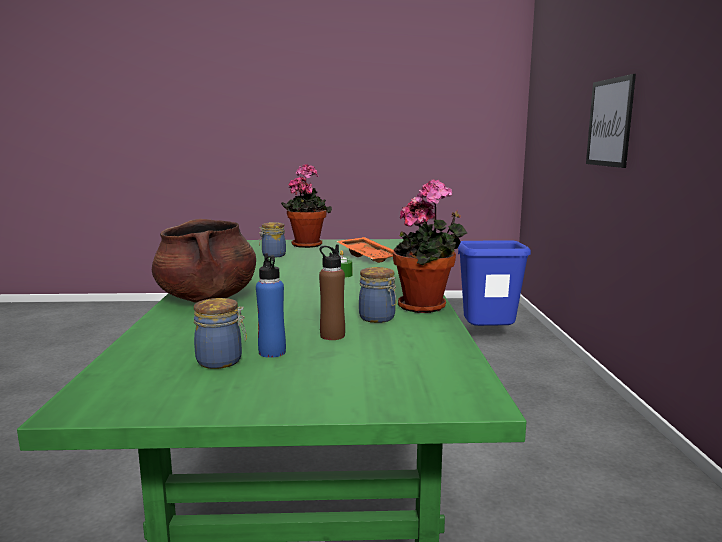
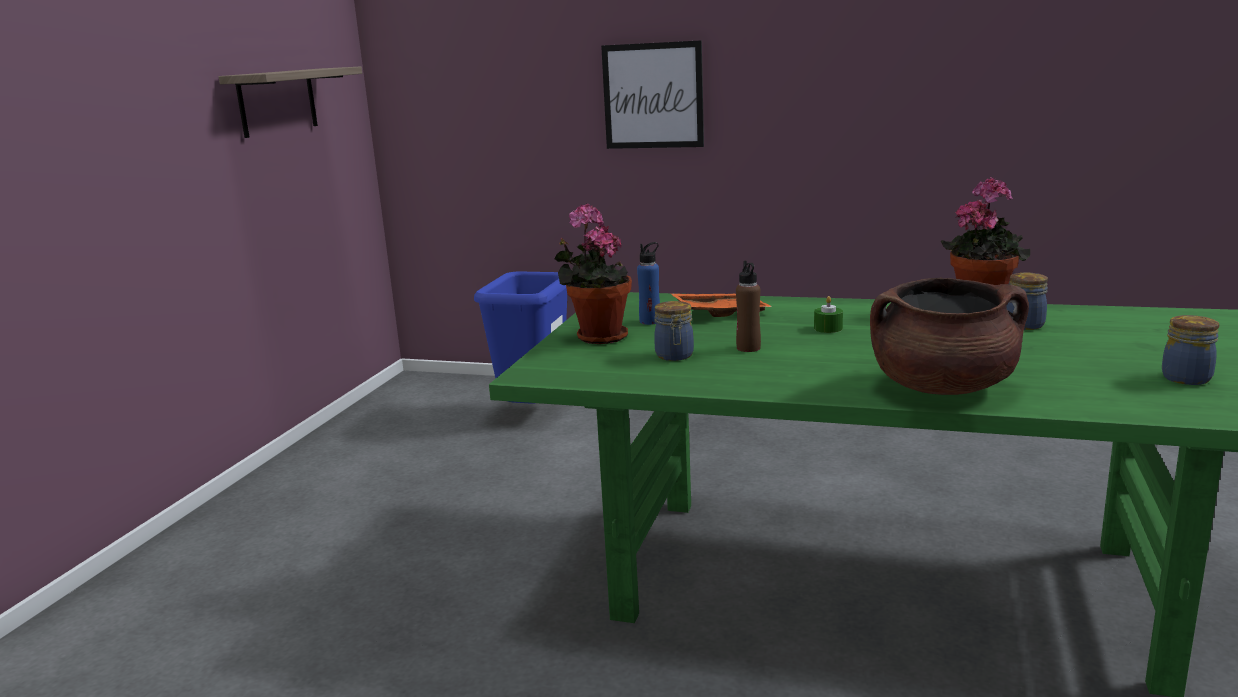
camera: 70 degrees left, 5 degrees up
blue bottle [256,253,286,358] -> blue bottle moved to [637,242,660,325]
brown bottle [319,244,345,340] -> brown bottle moved to [736,260,761,352]
none -> shelf [219,66,362,138]

